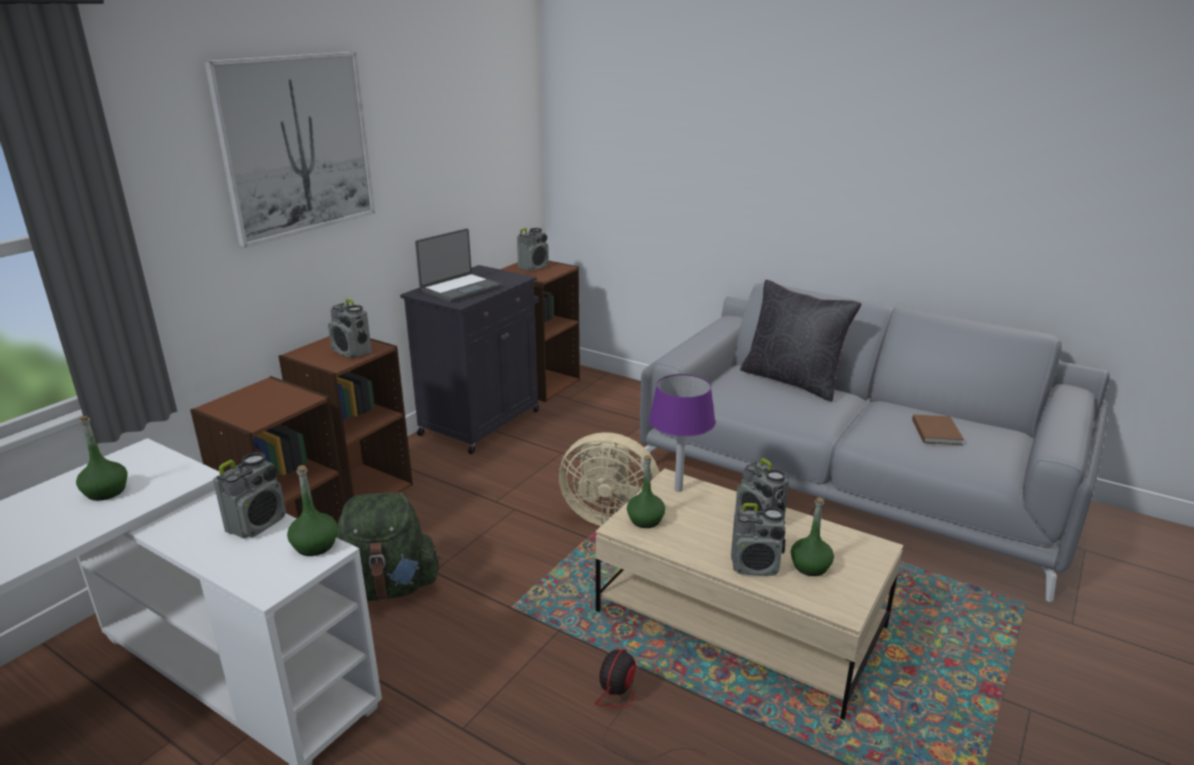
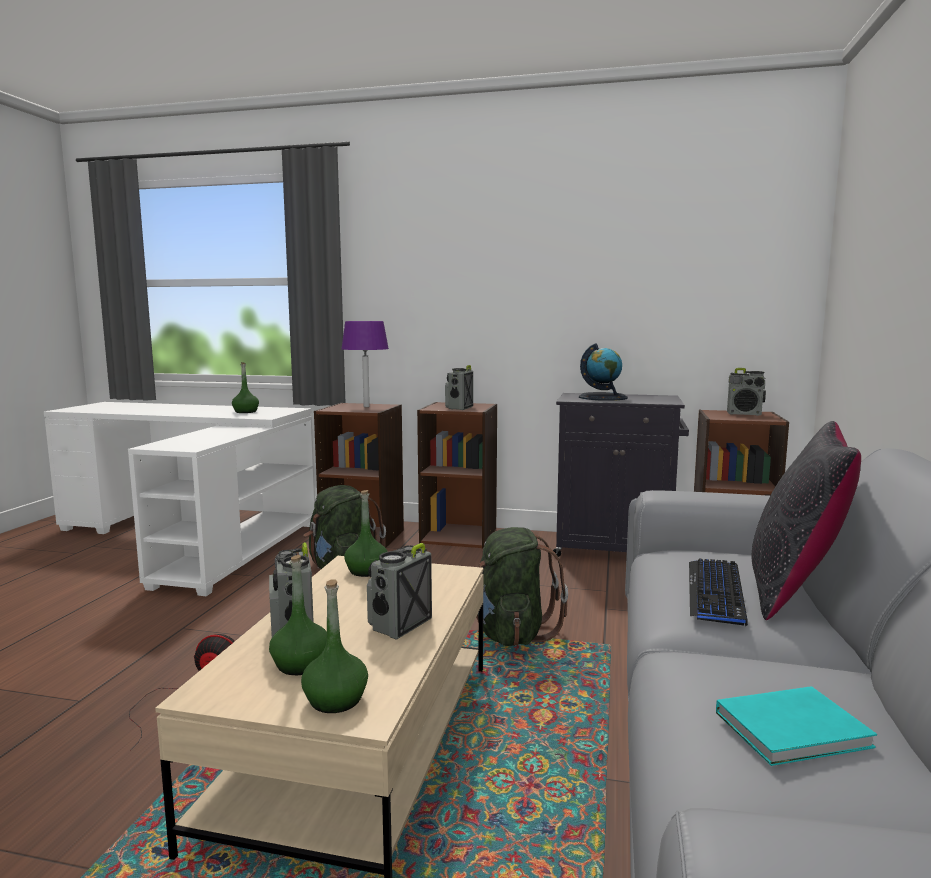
camera: 70 degrees right, 15 degrees down
picture [204,52,375,248] -> none
radio [213,452,286,539] -> none
green bottle [287,465,338,556] -> green bottle moved to [301,580,368,713]
laptop [415,229,502,303] -> globe [579,343,628,401]
beige fan [559,432,660,526] -> green backpack [476,527,568,646]
purple table lamp [649,374,716,492] -> purple table lamp moved to [341,321,389,407]
brown book [912,414,964,445] -> turquoise book [716,686,877,766]
none -> keyboard [689,559,748,627]

